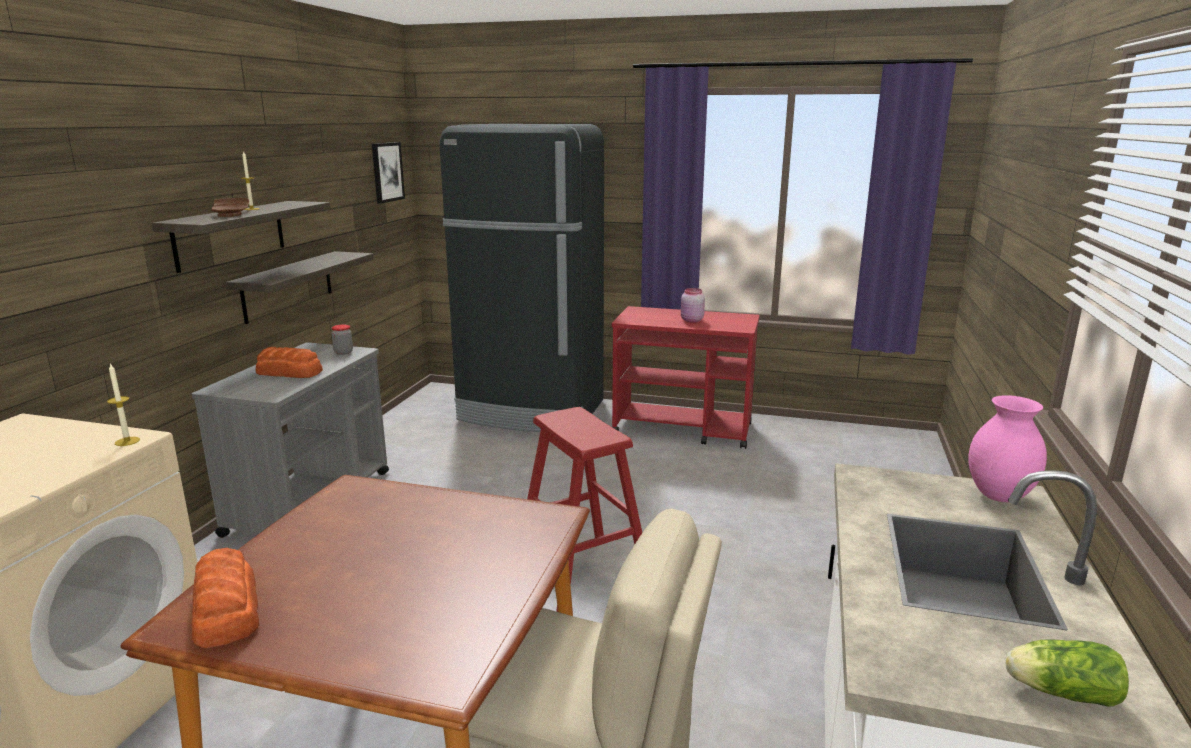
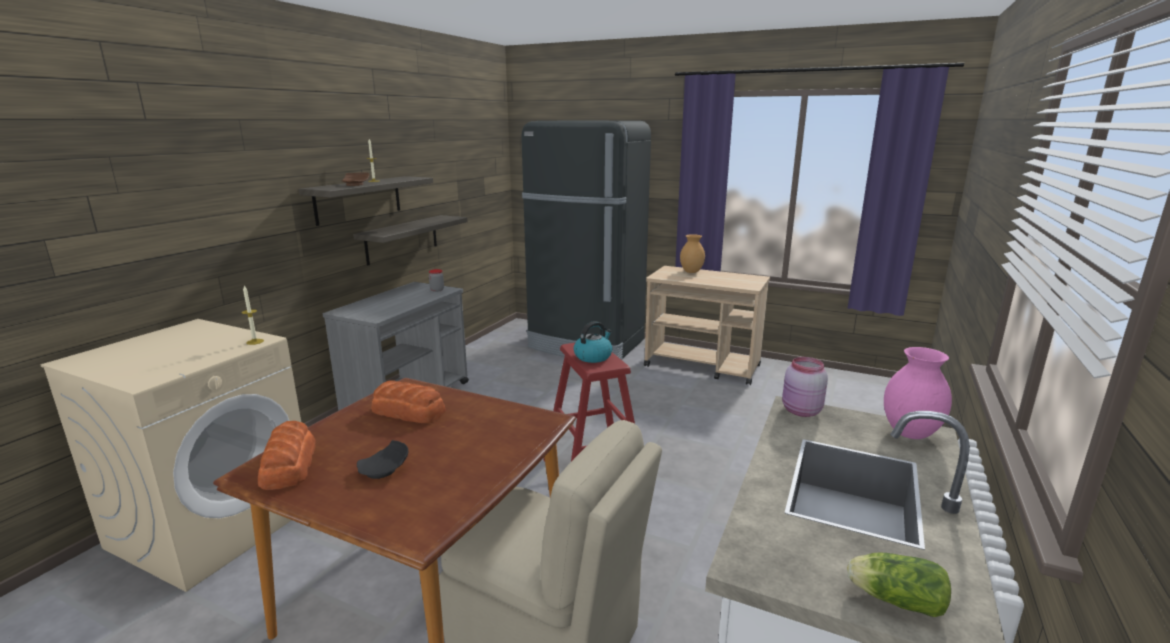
camera: 10 degrees right, 0 degrees up
bread [256,347,323,378] -> bread moved to [371,380,446,423]
picture [372,142,405,204] -> none
red cart [612,306,760,449] -> beige cart [644,266,770,385]
pink jar [681,288,705,323] -> pink jar moved to [782,357,828,417]
none -> black plate [357,440,408,479]
none -> kettle [574,321,612,363]
none -> brown vase [680,234,705,273]

